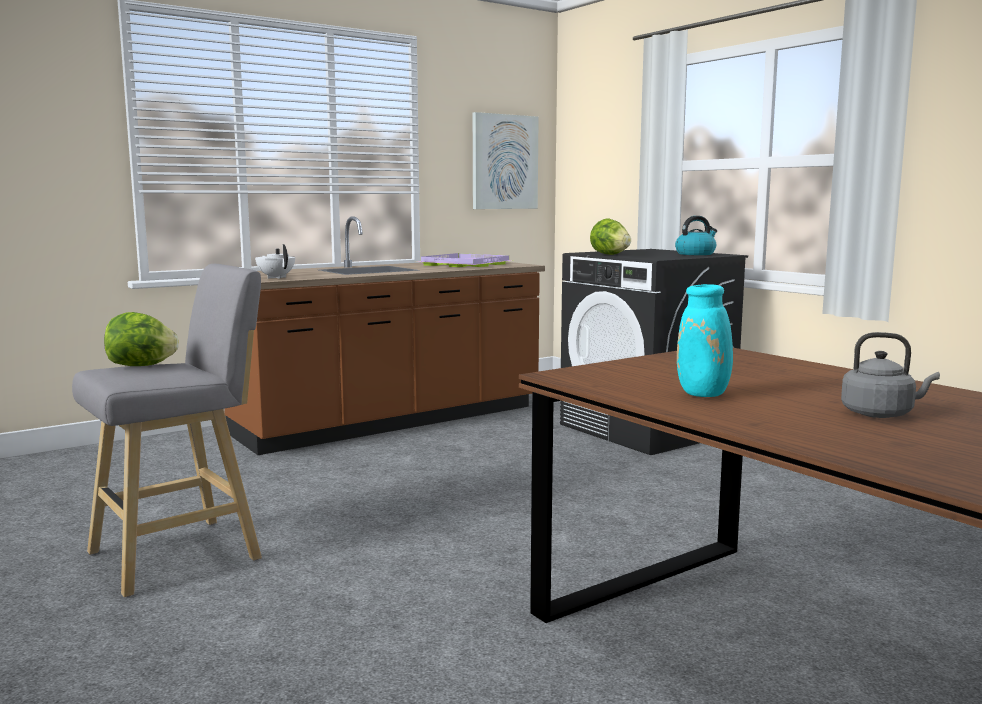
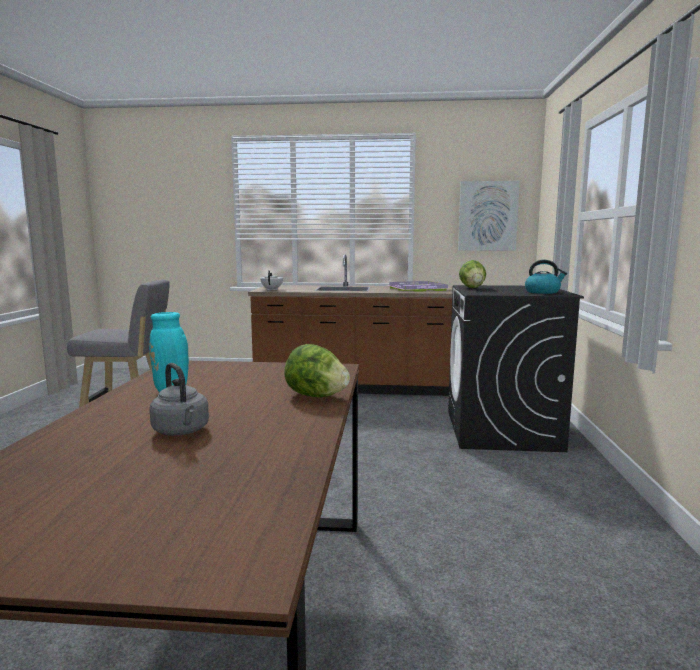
camera: 40 degrees right, 0 degrees up
lettuce [104,312,179,366] -> lettuce moved to [284,344,350,397]

